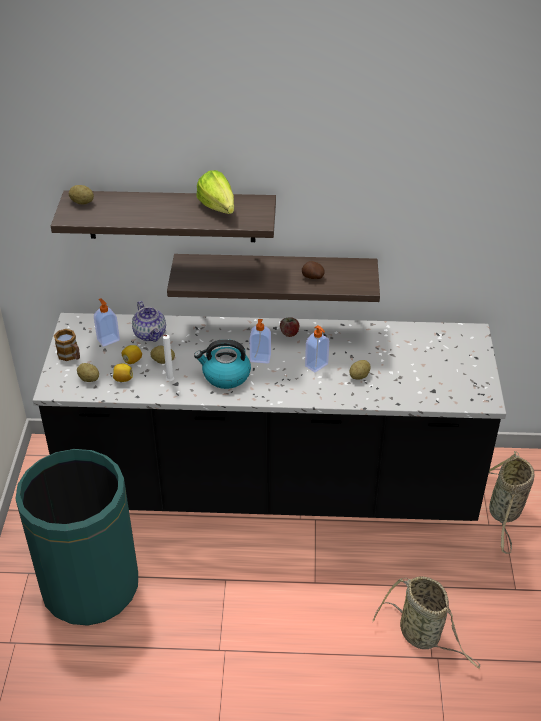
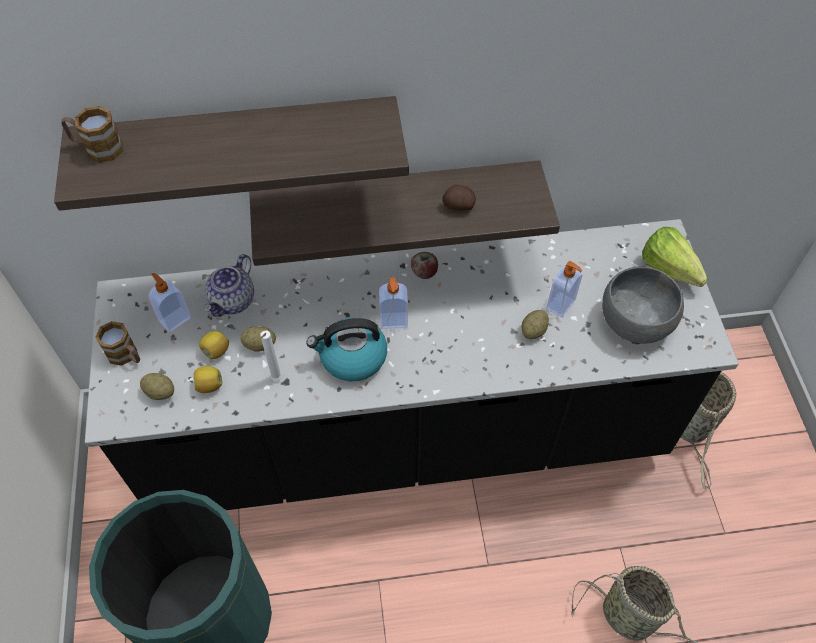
camera: 10 degrees left, 15 degrees up
potato [69,185,94,204] -> mug [62,106,123,163]
teapot [132,301,166,342] -> teapot turned 60 degrees clockwise [204,254,254,317]
lettuce [196,170,234,214] -> lettuce moved to [642,227,708,287]
soap dispenser [305,325,329,373] -> soap dispenser moved to [546,261,583,318]
none -> grey bowl [602,267,684,344]

